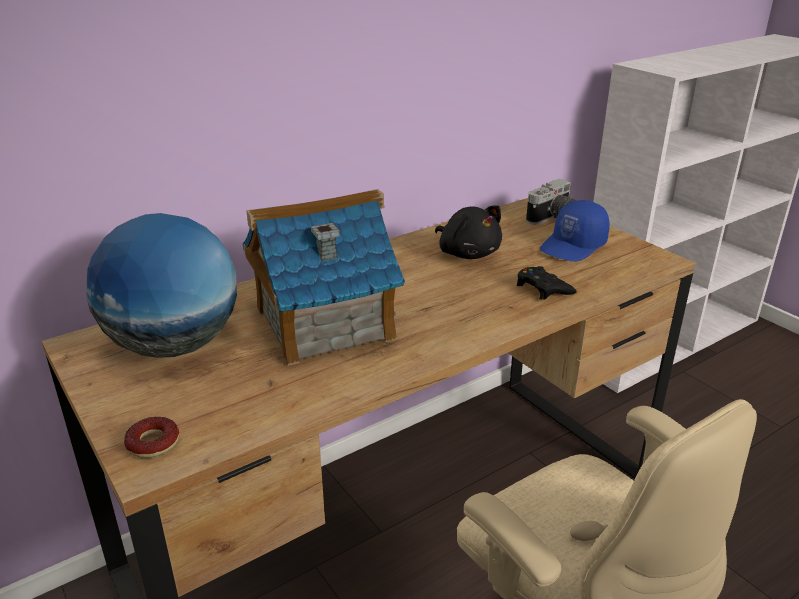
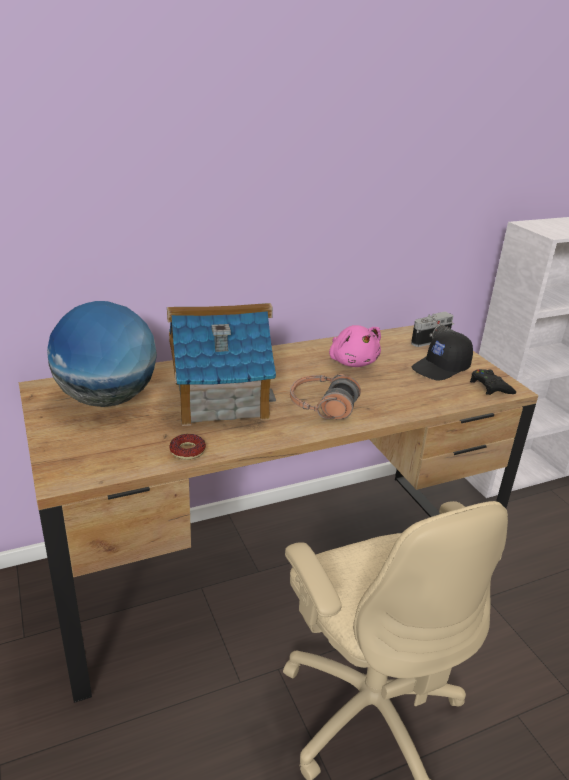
camera: 10 degrees right, 0 degrees up
donut [124,417,179,458] -> donut moved to [169,434,206,460]
black plush toy [435,205,502,259] -> pink plush toy [329,325,381,367]
black game controller [517,266,577,300] -> black game controller moved to [470,369,516,395]
blue cap [539,200,609,262] -> black cap [412,331,473,381]
none -> headphones [290,374,361,420]

